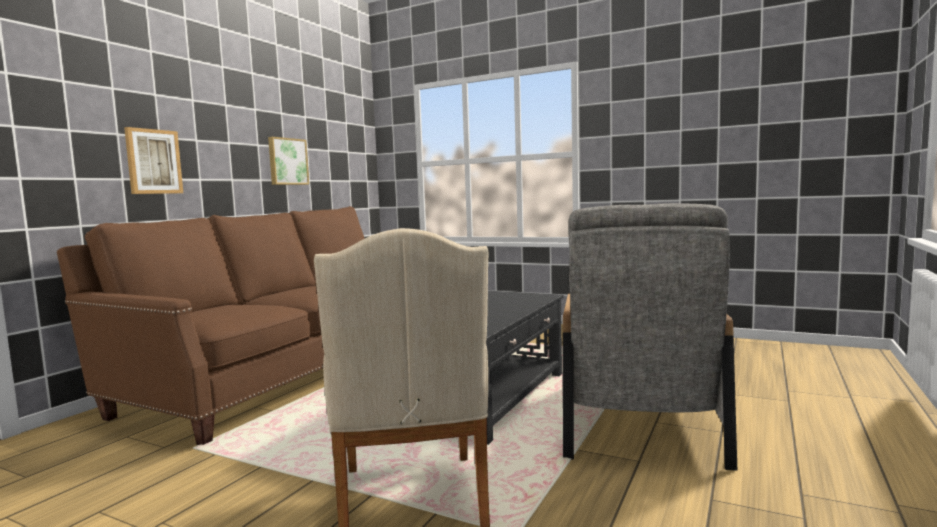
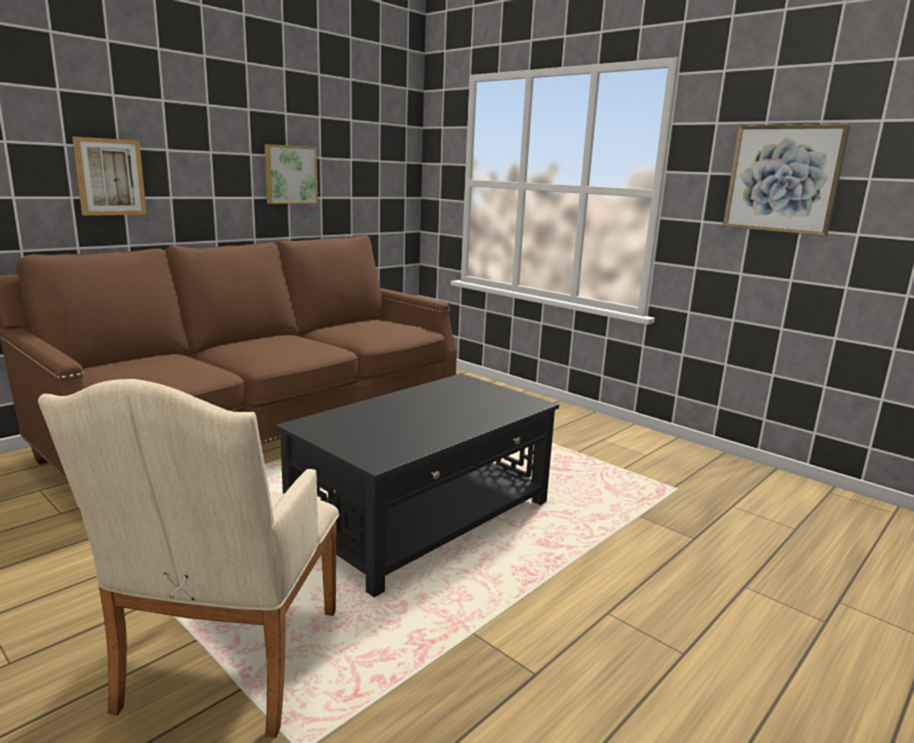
camera: 15 degrees right, 10 degrees up
grey armchair [563,203,737,471] -> none
none -> picture [723,124,850,236]

